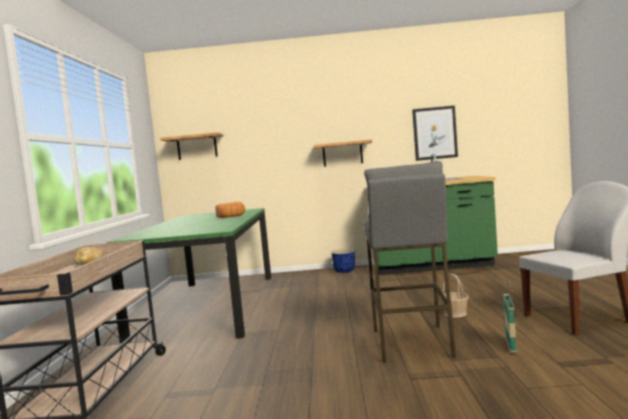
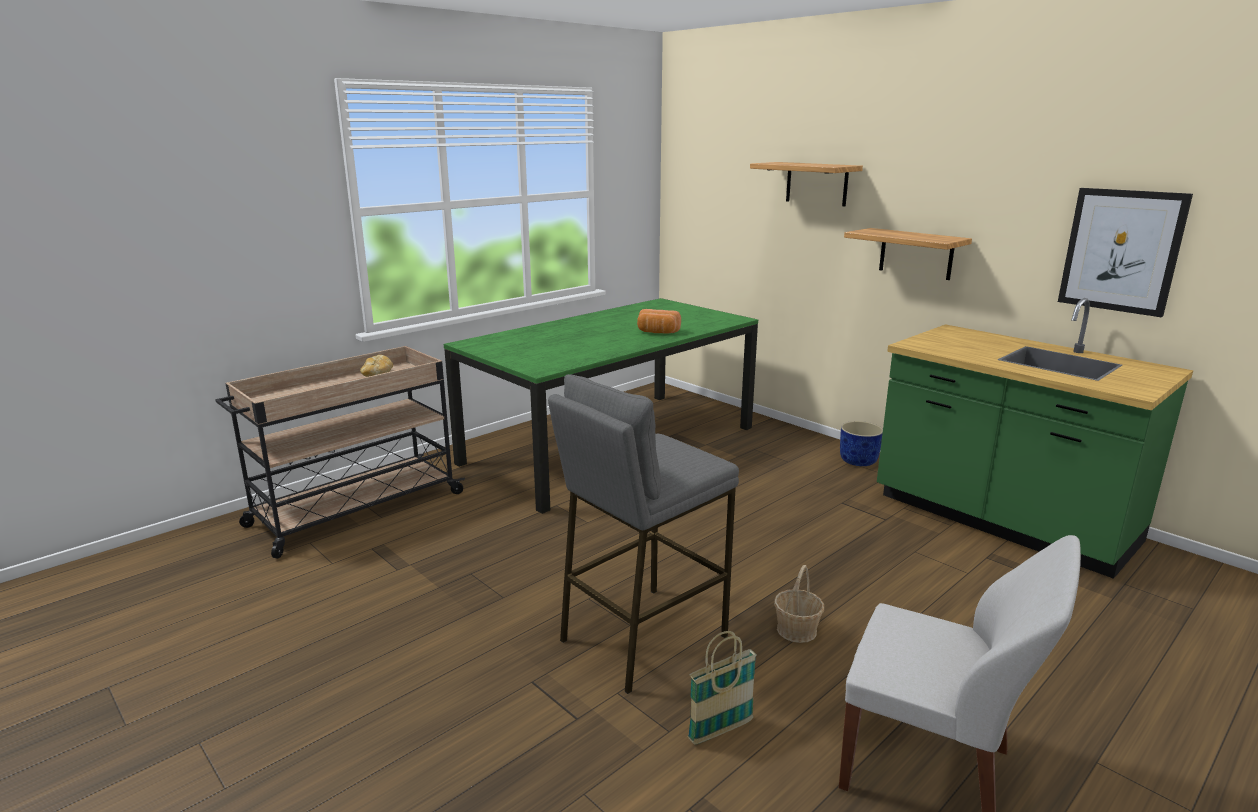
camera: 45 degrees right, 15 degrees up
shelf [160,132,224,160] -> shelf moved to [750,162,863,206]

